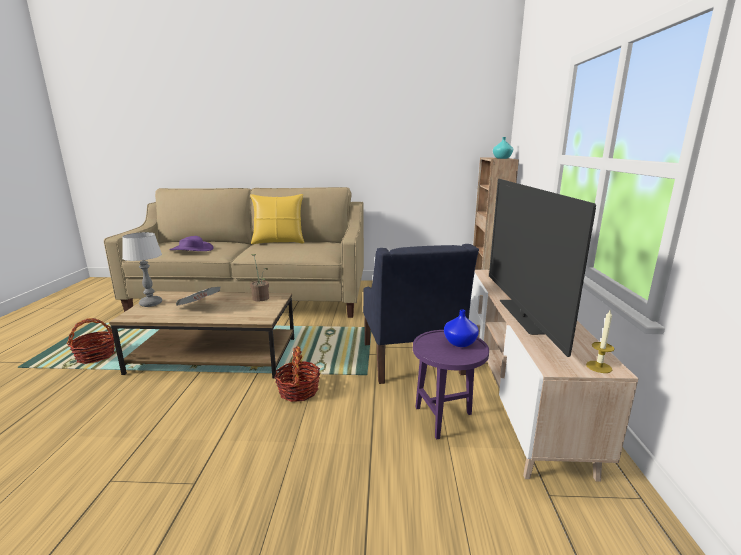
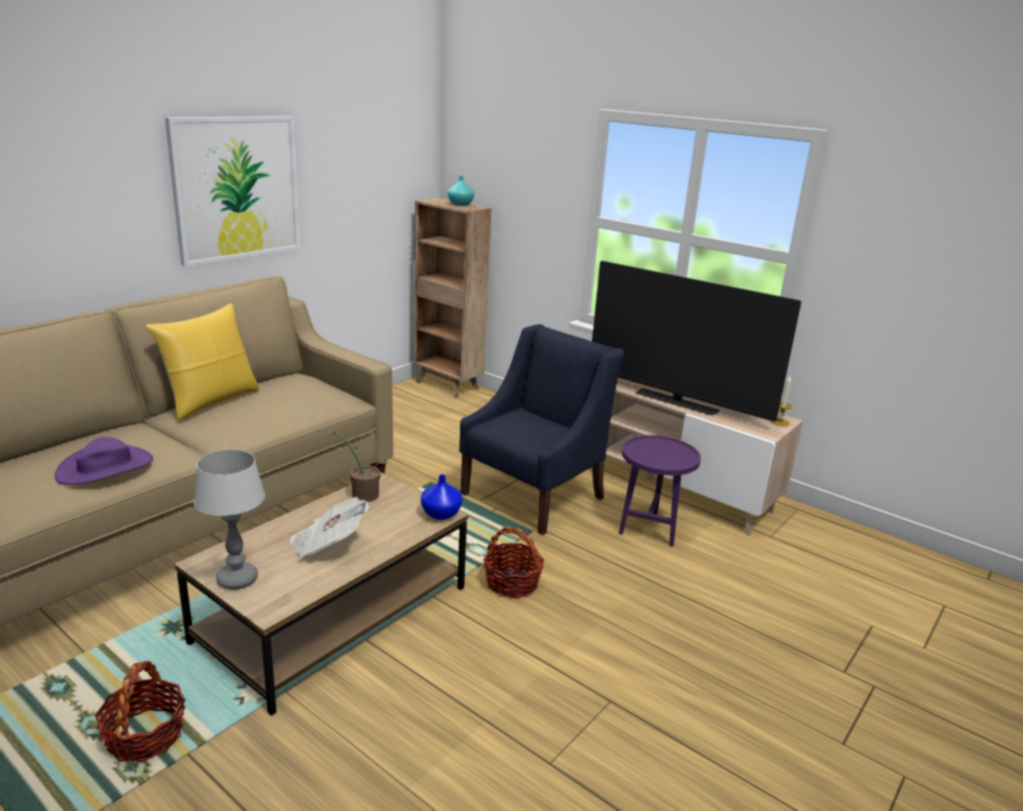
camera: 55 degrees left, 5 degrees up
blue armchair [363,244,479,384] -> blue armchair turned 75 degrees counterclockwise [459,324,624,535]
blue vase [444,309,479,347] -> blue vase moved to [421,474,462,520]
none -> picture [165,116,300,266]

